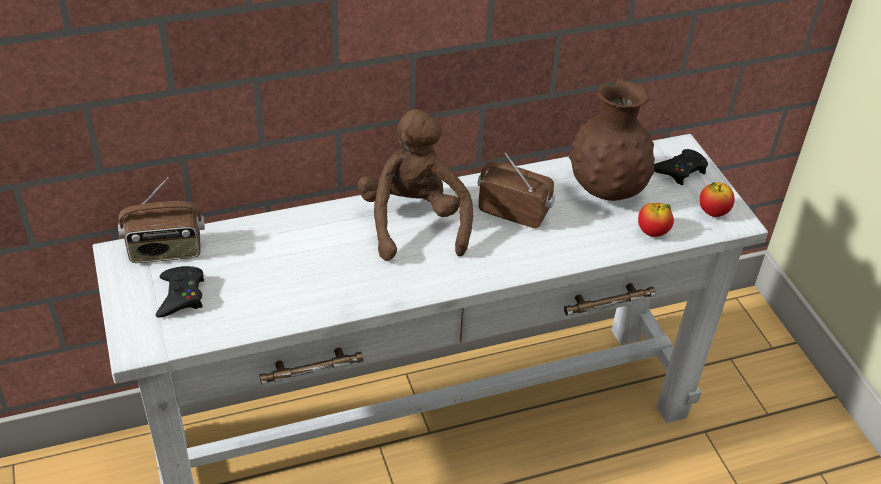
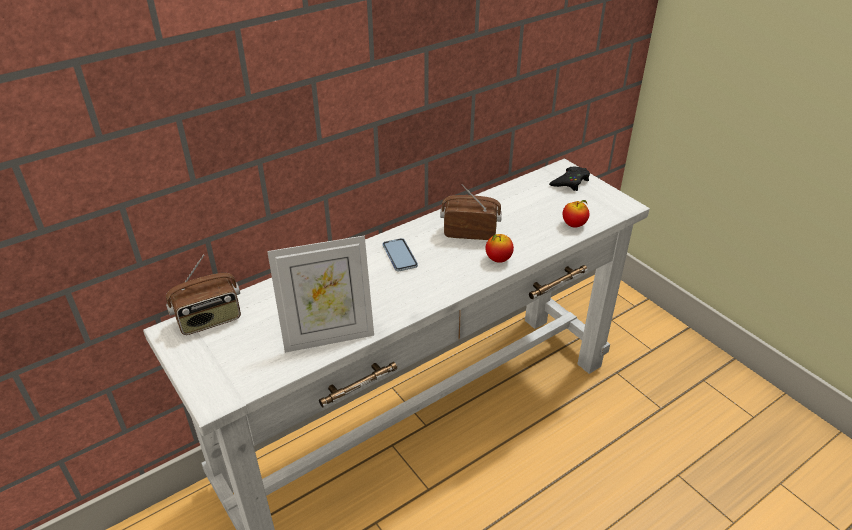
camera: 15 degrees left, 5 degrees down
black game controller [156,266,204,318] -> none
brown plush toy [357,109,473,261] -> phone [382,238,418,271]
brown vase [569,80,655,201] -> none
apple [699,182,735,217] -> apple moved to [486,234,514,263]
none -> picture frame [267,235,374,353]

